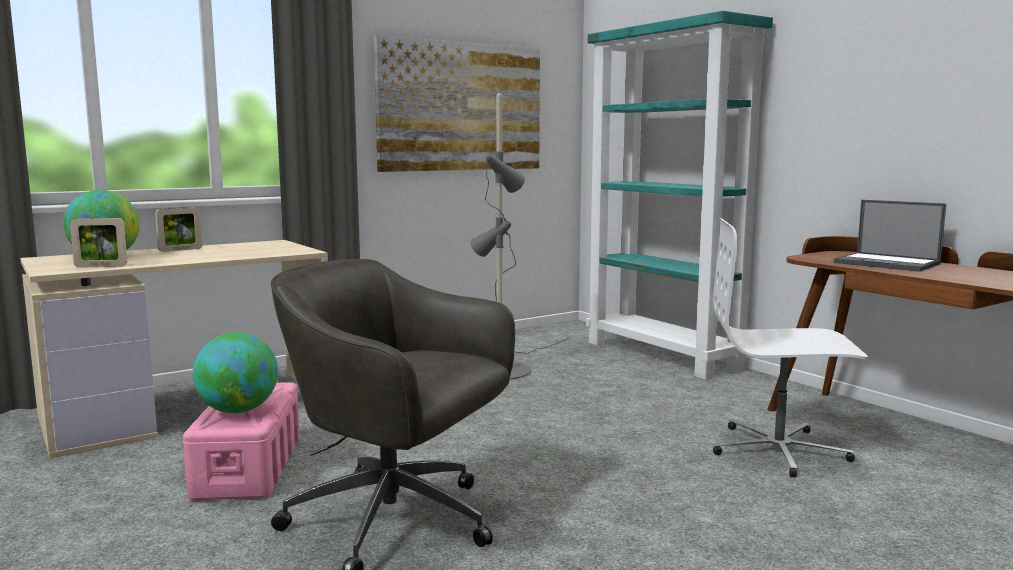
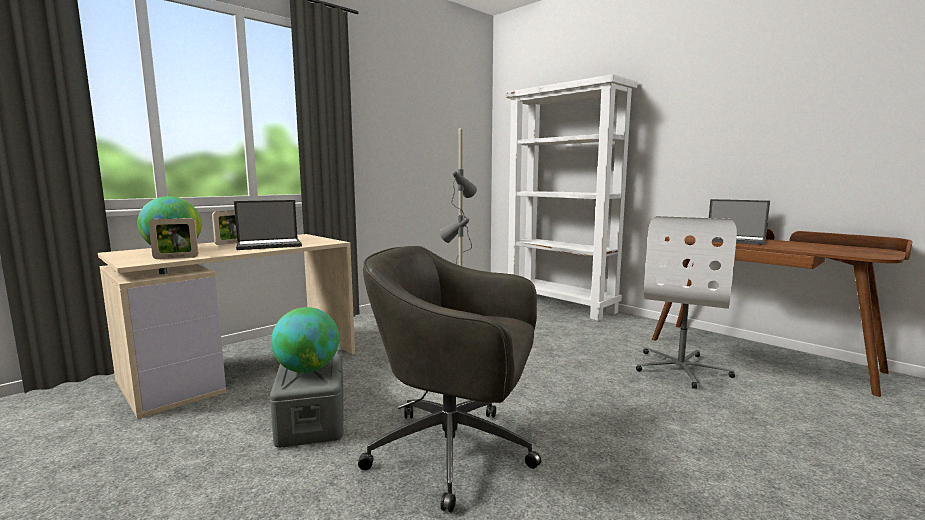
camera: 10 degrees left, 0 degrees up
pink storage box [183,382,300,500] -> grey storage box [270,343,344,448]
picture [373,35,540,172] -> none
turquoise bookcase [586,11,773,380] -> white bookcase [506,74,637,321]
white office chair [713,218,868,478] -> white office chair turned 60 degrees counterclockwise [636,216,737,389]
none -> laptop [234,200,302,250]

